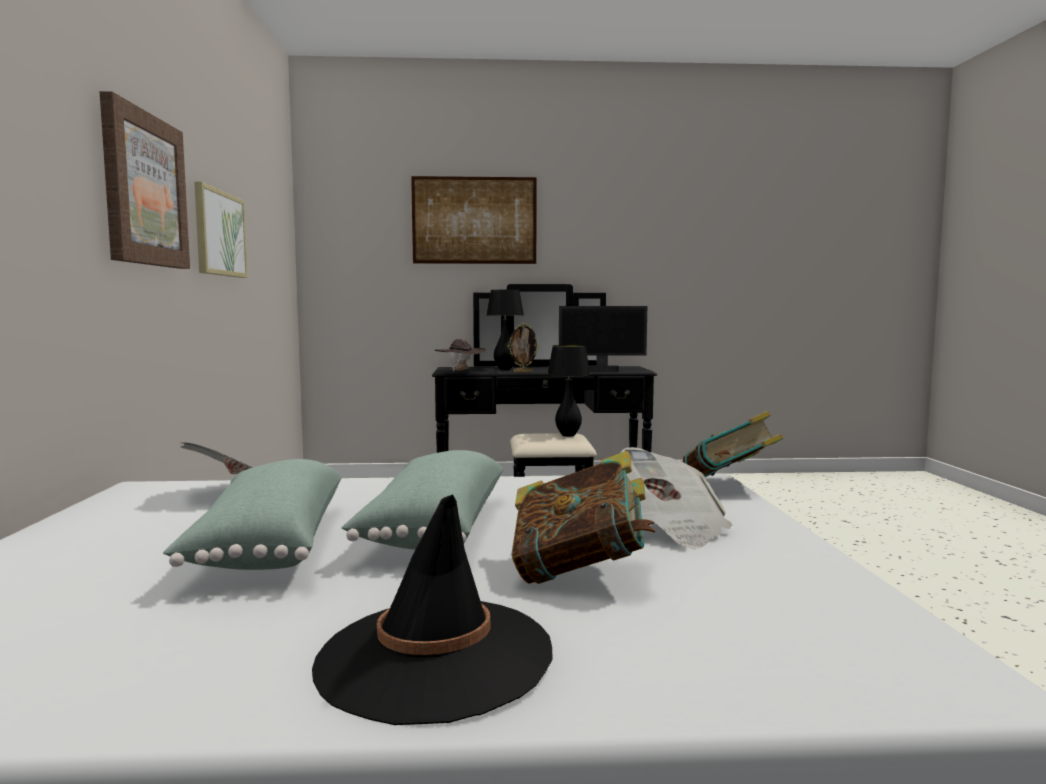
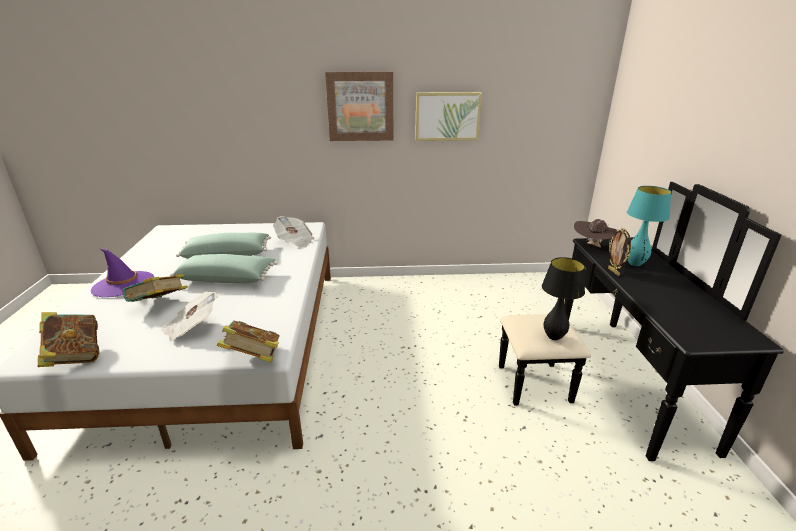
camera: 90 degrees right, 20 degrees up
black hat [312,494,553,725] -> purple hat [91,249,154,297]
picture [411,176,537,264] -> none
black table lamp [486,290,524,370] -> turquoise table lamp [627,186,671,266]
monitor [559,306,647,372] -> none
none -> book [38,312,99,367]

